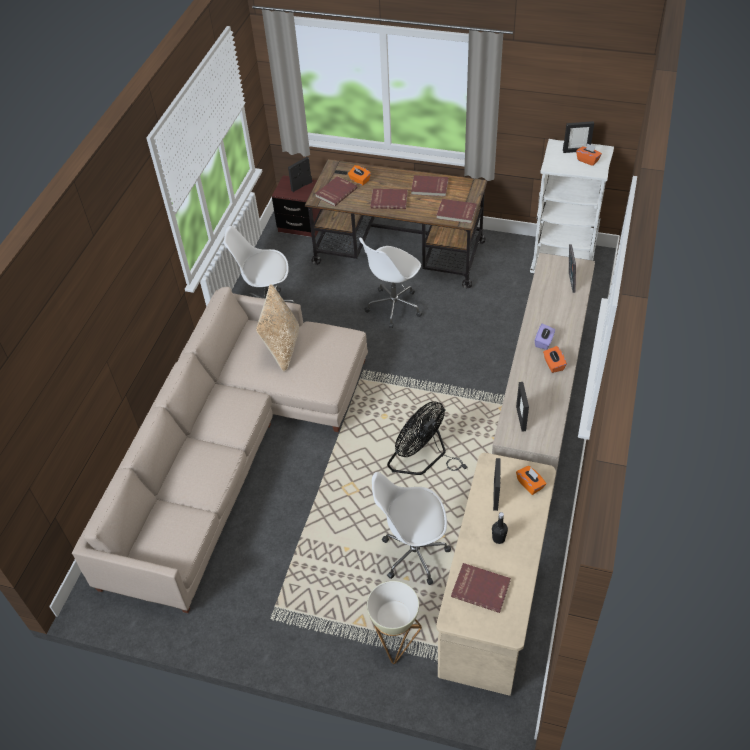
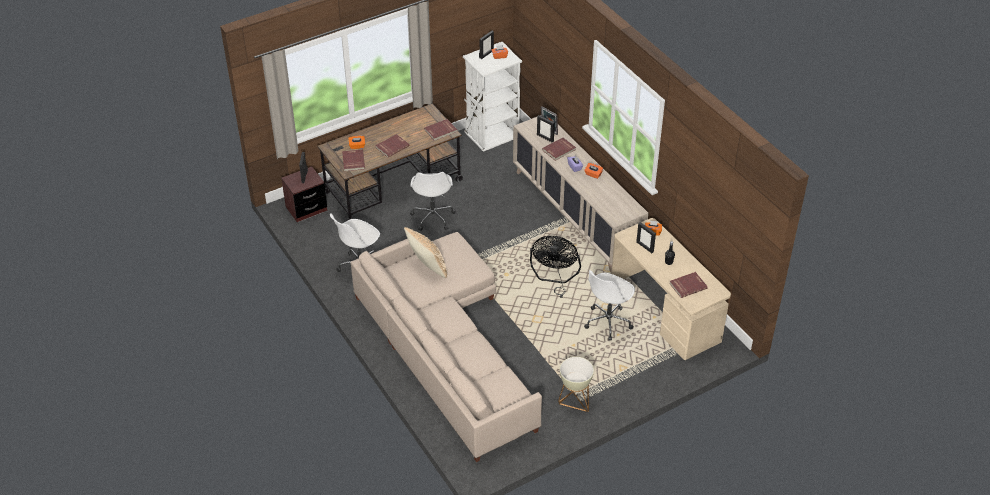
camera: 50 degrees left, 5 degrees down
planter [367,581,422,664] -> planter moved to [558,357,594,412]
black fan [387,401,468,475] -> black fan turned 105 degrees clockwise [530,236,581,298]
red book [411,175,448,197] -> red book moved to [542,138,576,161]
picture frame [516,382,529,432] -> picture frame moved to [537,115,555,143]

